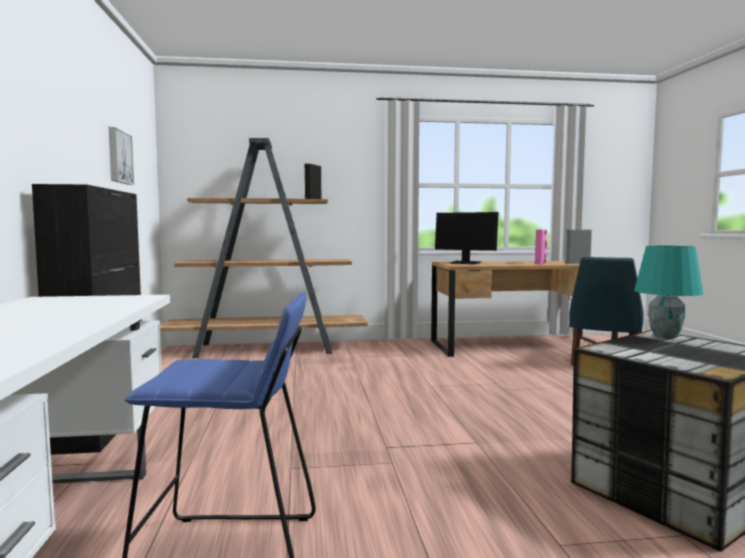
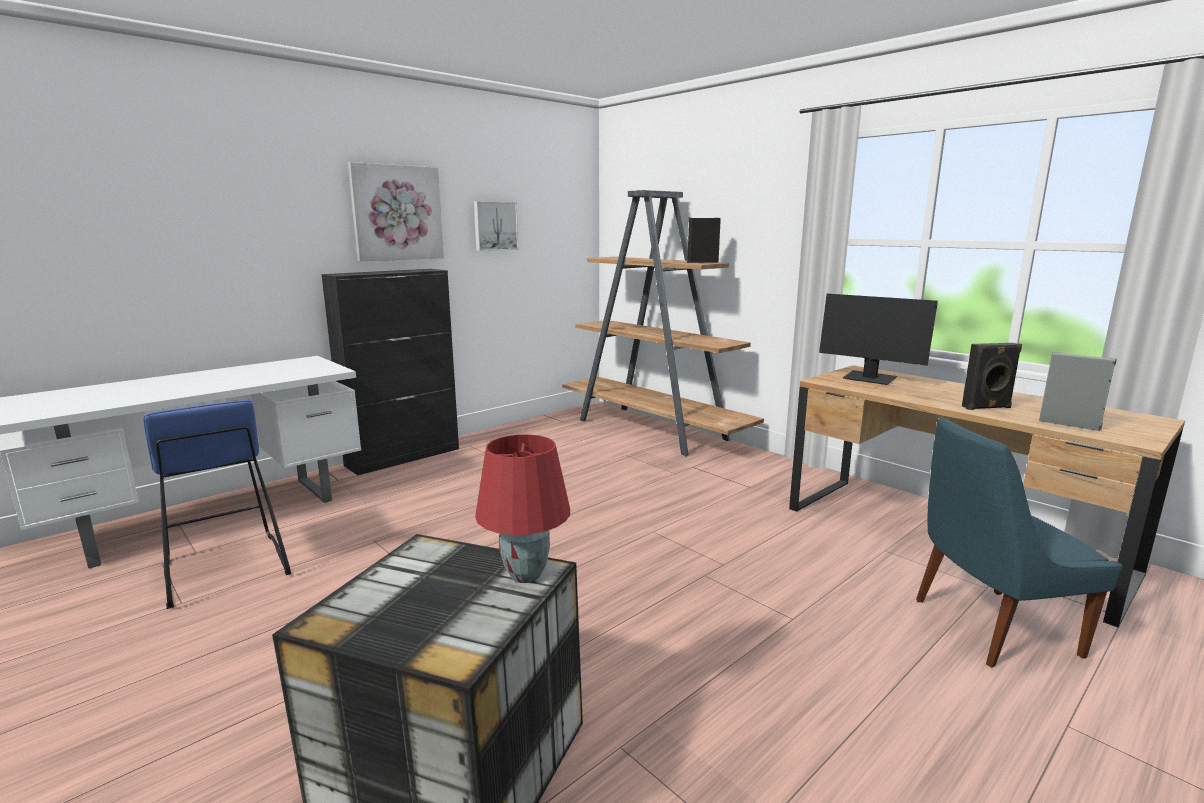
camera: 55 degrees right, 10 degrees up
monitor [435,212,499,264] -> monitor turned 45 degrees counterclockwise [819,294,938,385]
pink speaker [535,229,547,265] -> black speaker [962,343,1022,410]
turquoise table lamp [634,246,703,339] -> red table lamp [475,434,570,583]
none -> picture [348,162,444,261]

